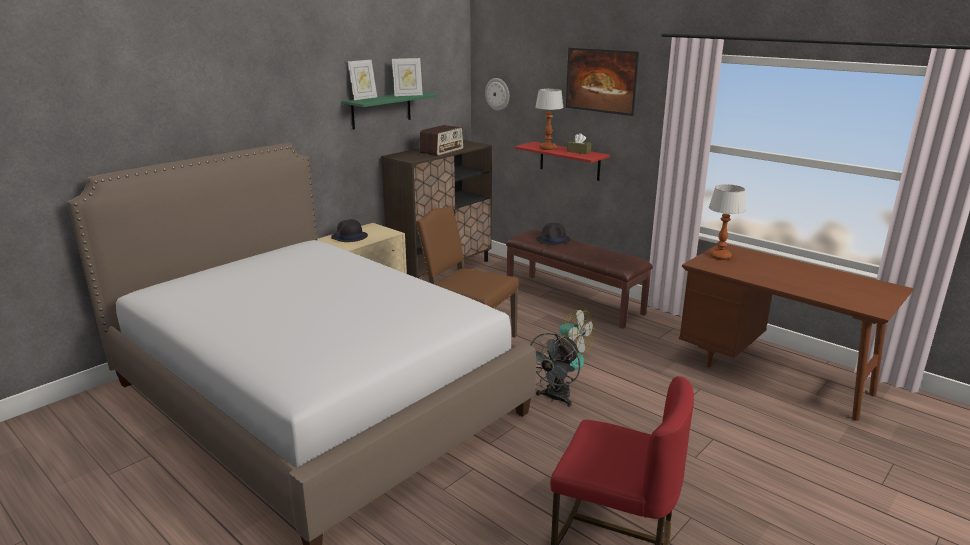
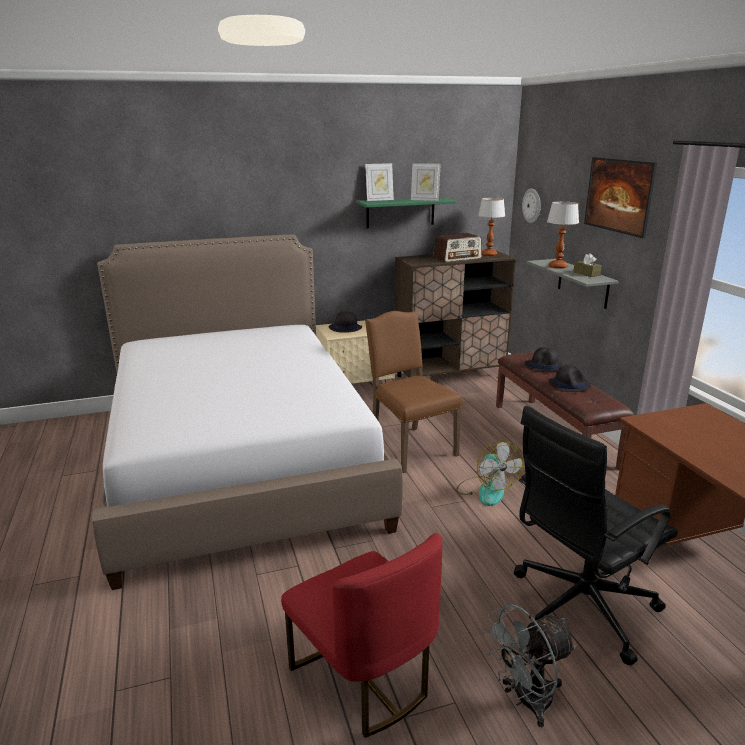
camera: 30 degrees right, 0 degrees up
red shelf [514,142,610,181] -> grey shelf [527,259,619,309]
grey fan [528,333,580,407] -> grey fan moved to [483,604,576,727]
table lamp [709,184,746,260] -> table lamp moved to [478,198,505,256]
none -> black office chair [514,406,678,666]
none -> black hat [549,364,591,392]

